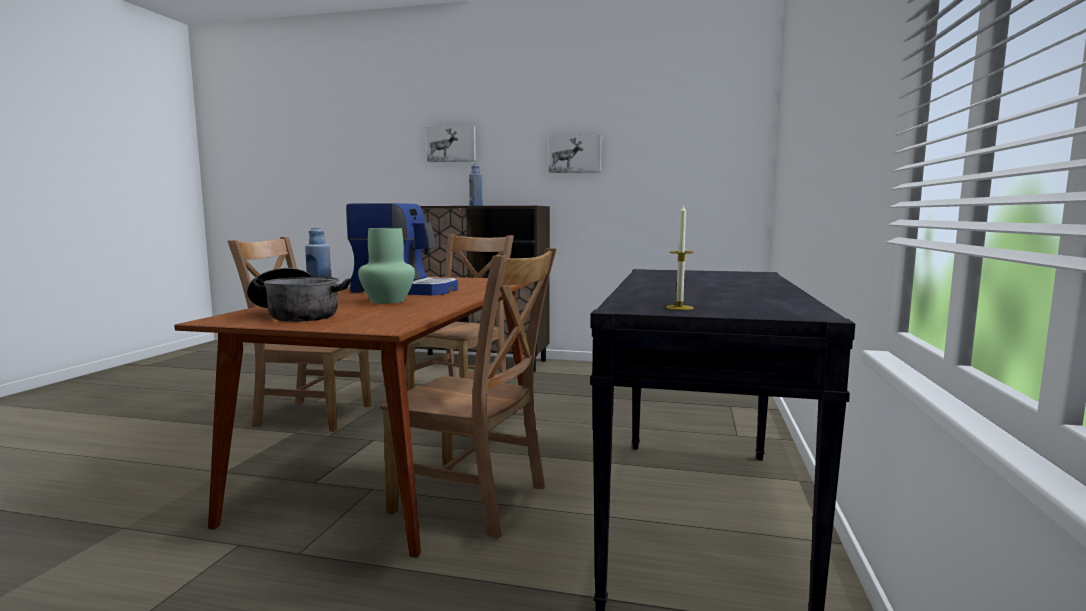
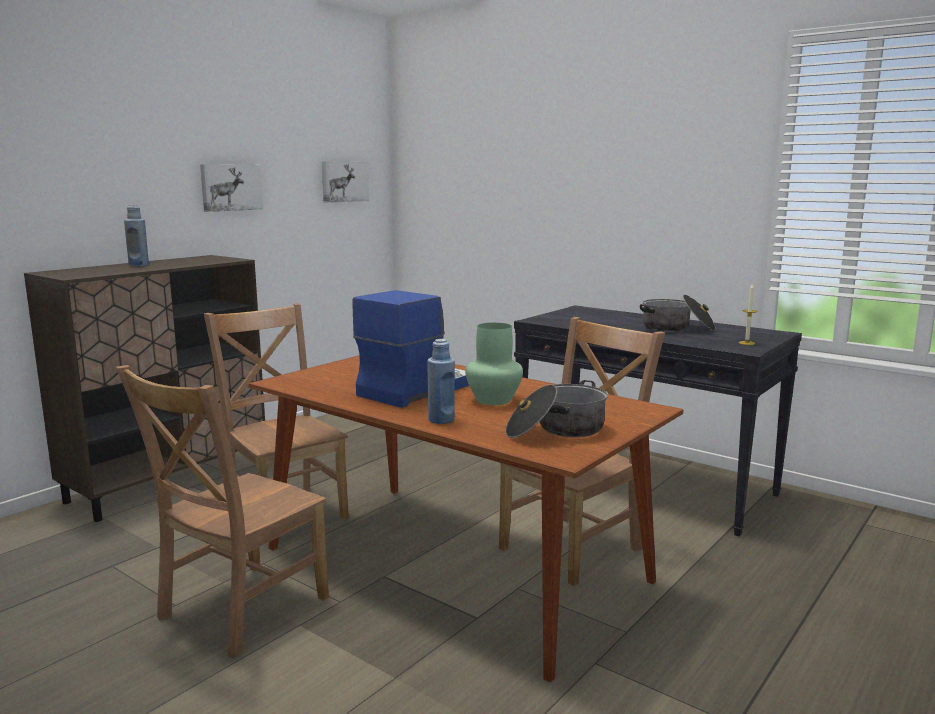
camera: 65 degrees left, 5 degrees up
picture [426,125,476,162] -> picture moved to [322,161,369,203]
none -> cooking pot [640,295,716,332]

